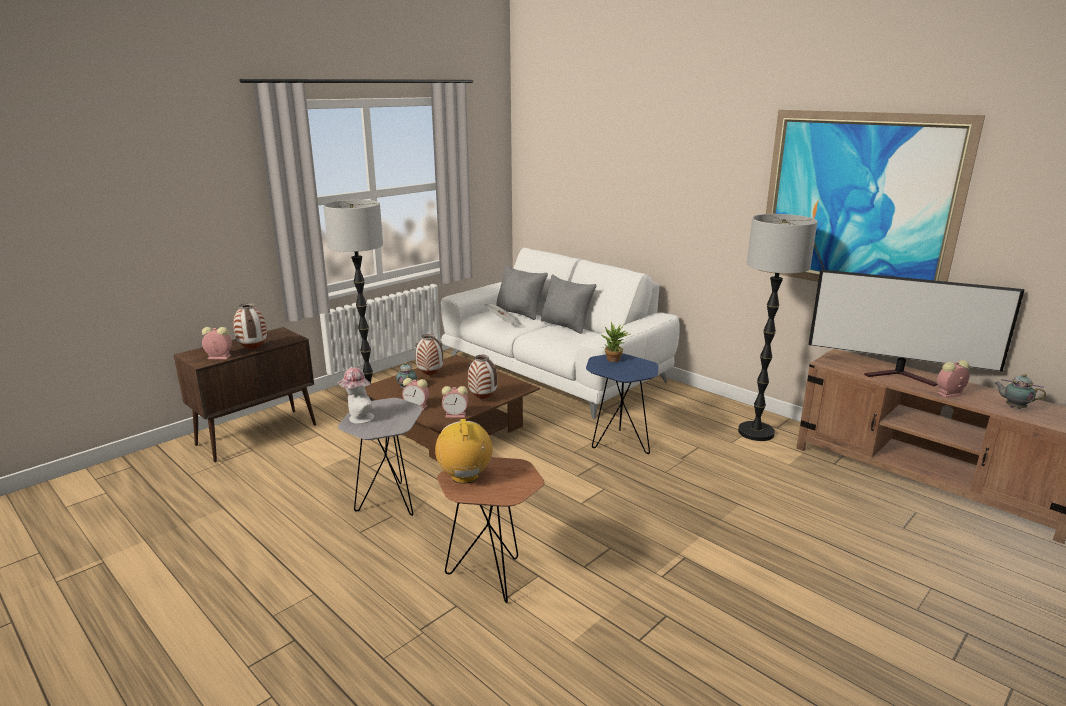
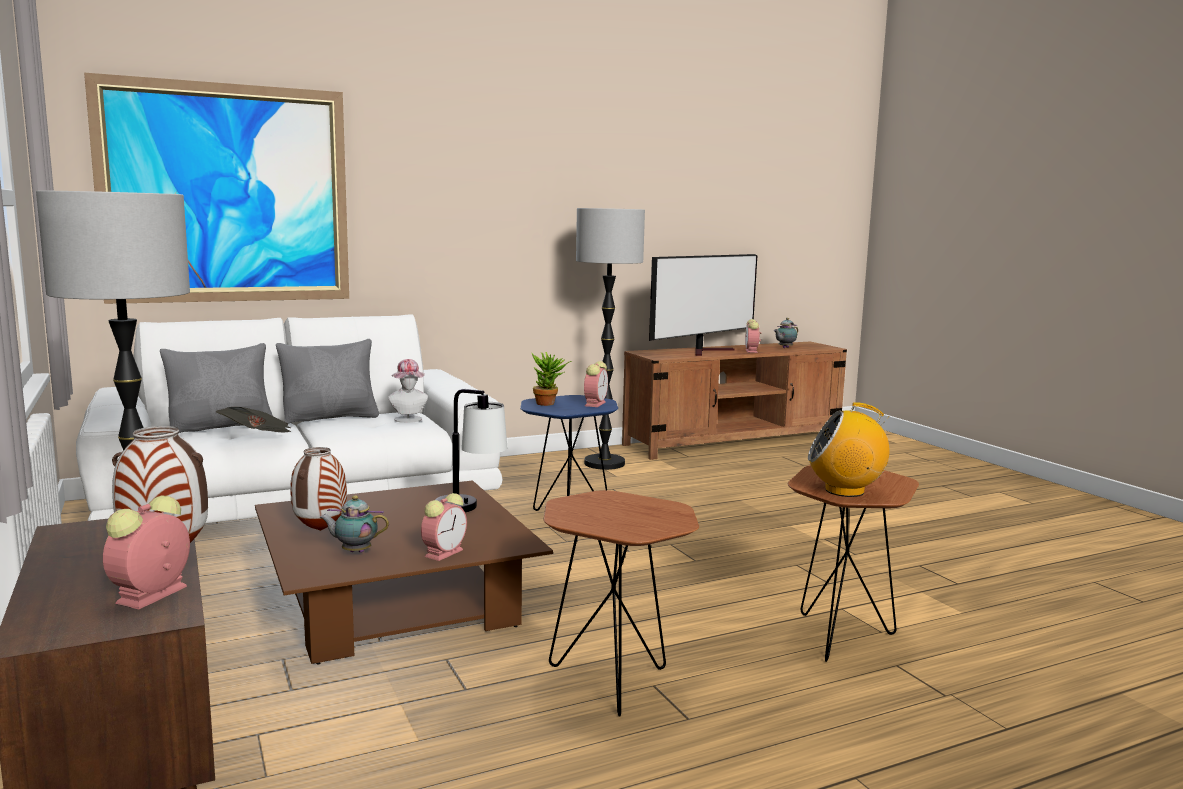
camera: 70 degrees left, 10 degrees down
hat [337,367,374,424] -> hat moved to [388,359,428,423]
grey side table [338,398,423,516] -> brown side table [544,490,699,717]
alarm clock [442,386,468,418] -> alarm clock moved to [584,361,608,407]
vase [468,355,497,399] -> table lamp [435,389,507,512]
picture [759,110,985,282] -> picture moved to [84,73,349,304]

